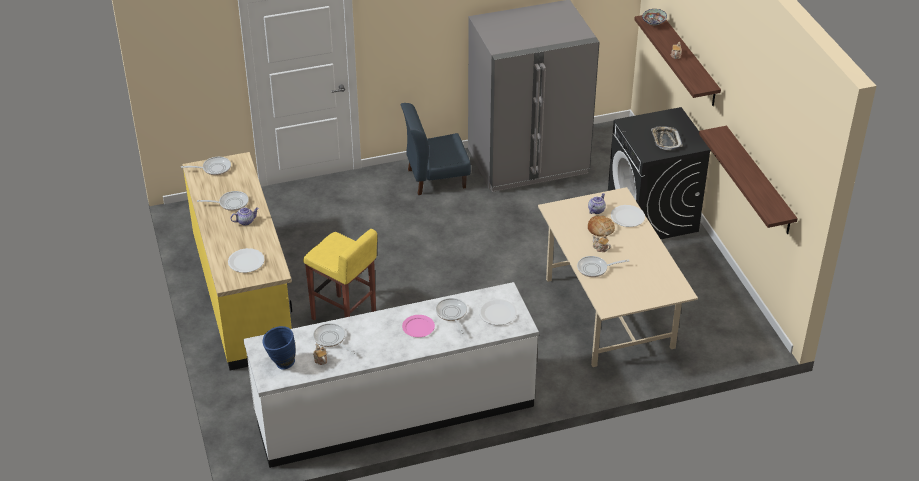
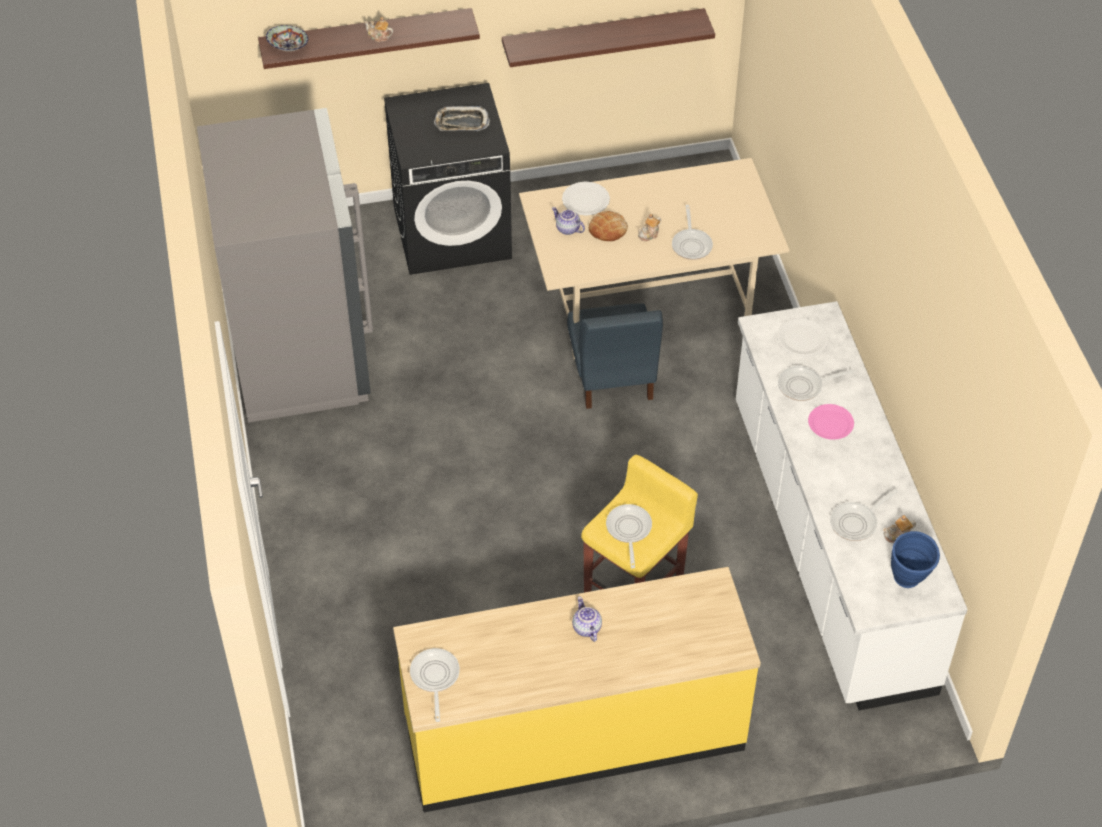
camera: 85 degrees left, 10 degrees up
frying pan [197,191,249,211] -> frying pan moved to [606,504,652,568]
white plate [228,248,265,273] -> none
blue chair [401,103,471,195] -> blue chair moved to [567,303,663,409]

